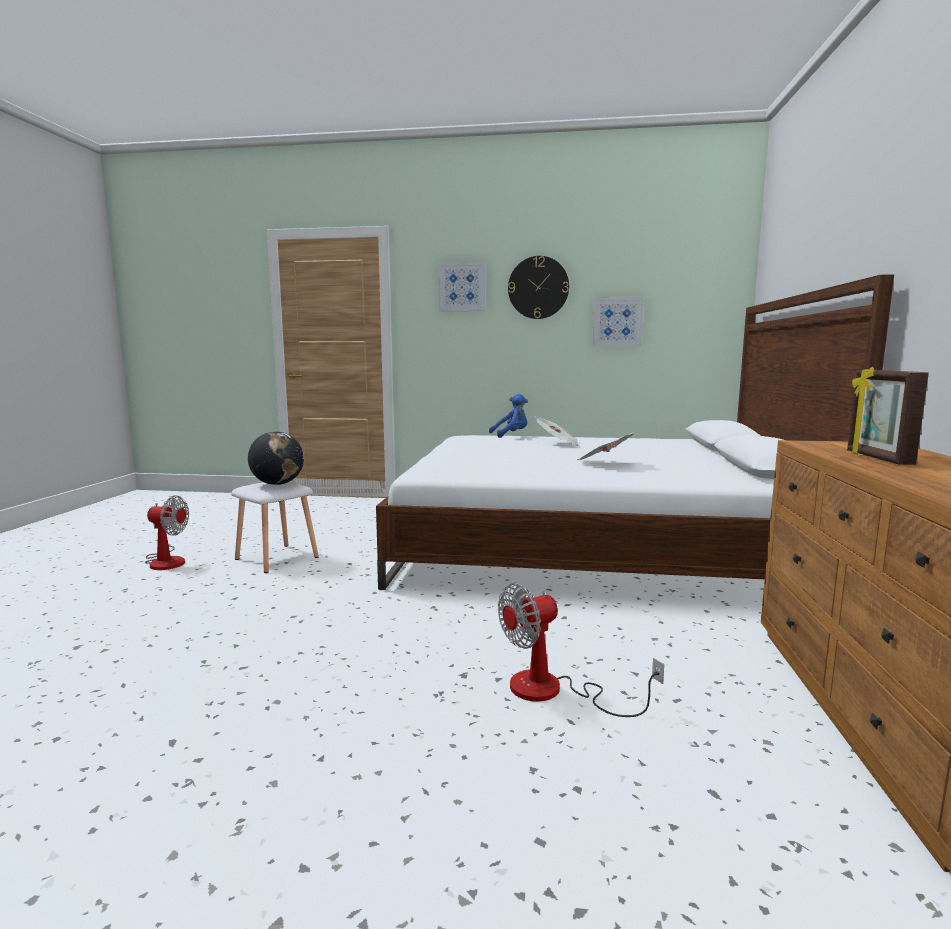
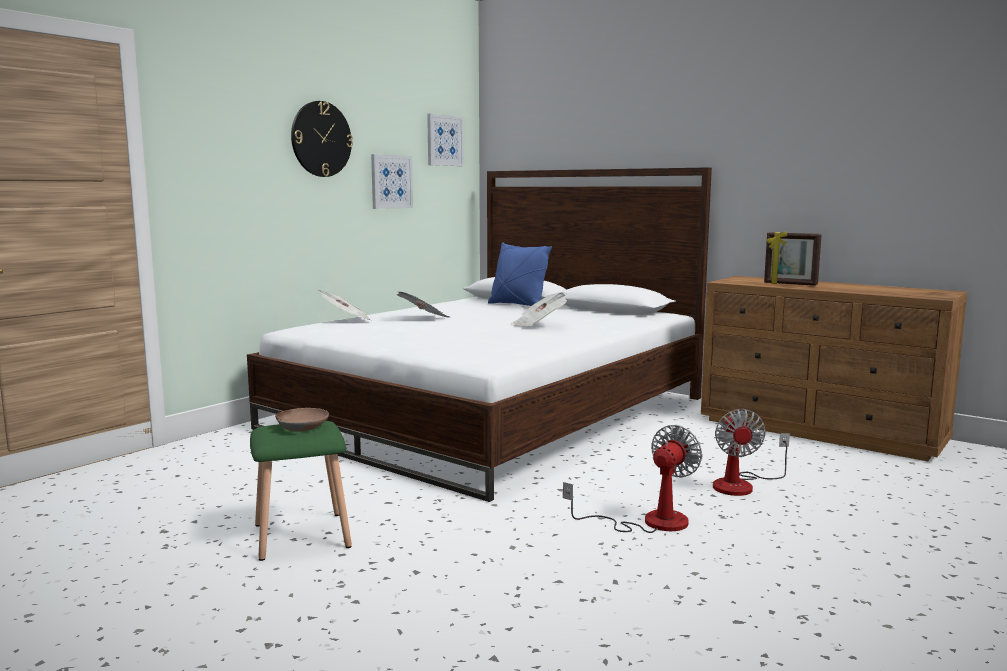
camera: 60 degrees left, 0 degrees up
fan [145,496,189,570] -> fan moved to [563,425,702,533]
white stool [231,482,319,573] -> green stool [250,421,352,561]
globe [248,432,304,485] -> brown bowl [275,408,329,431]
picture [438,262,485,311] -> picture moved to [427,114,464,166]
blue plush toy [489,394,528,438] -> newspaper [318,290,371,320]
none -> blue pillow [488,242,552,306]

